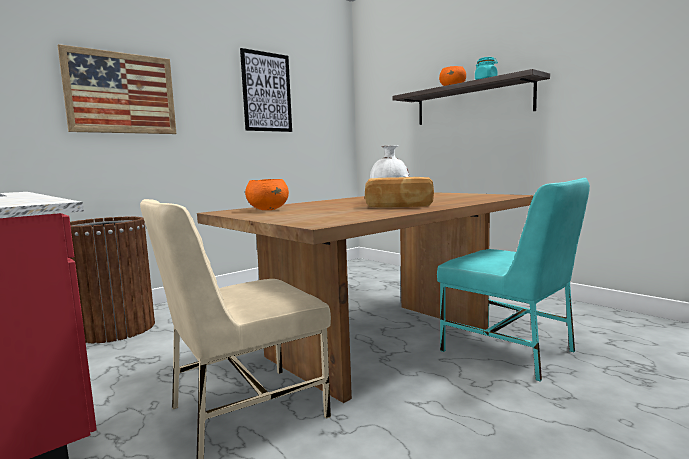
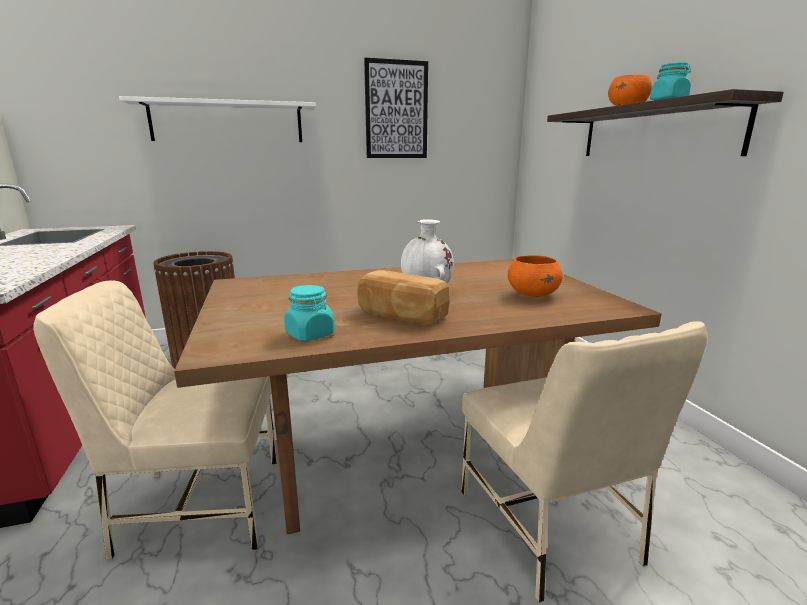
camera: 25 degrees right, 10 degrees up
picture [58,44,176,134] -> white shelf [119,96,316,142]
orange bowl [245,179,289,210] -> orange bowl moved to [508,255,562,298]
turquoise chair [437,178,590,382] -> beige chair [461,321,707,603]
none -> turquoise jar [284,285,335,341]

